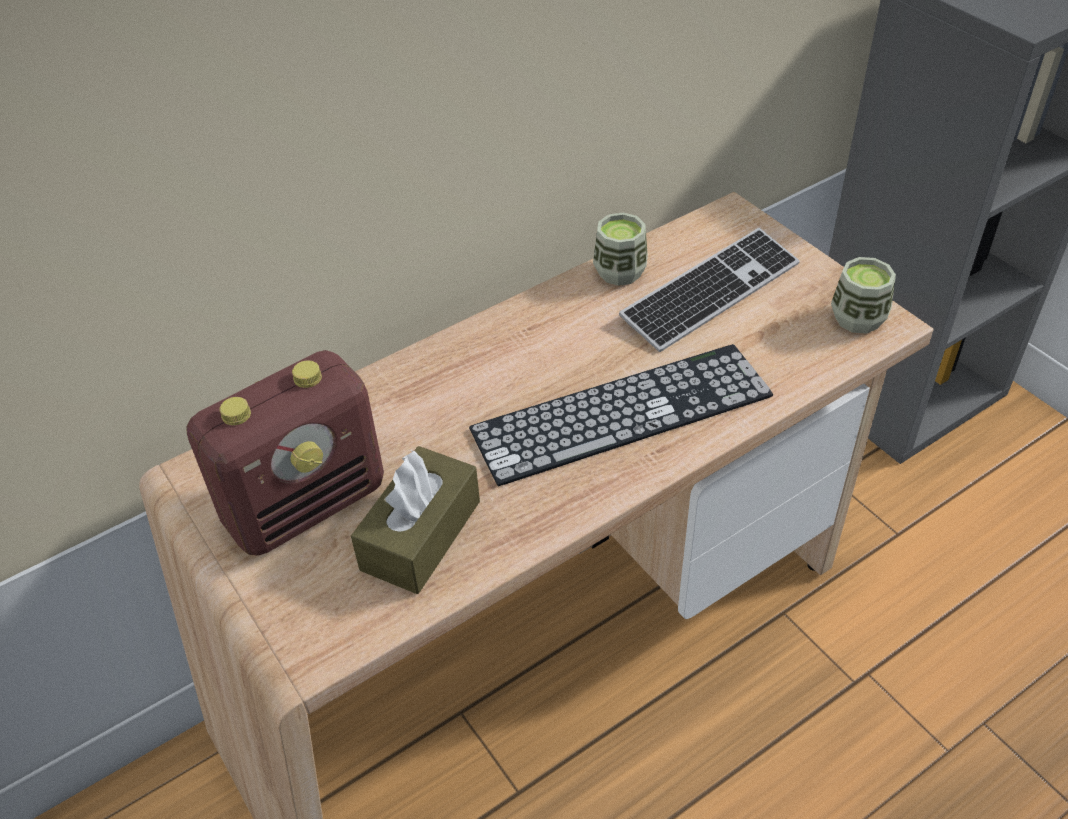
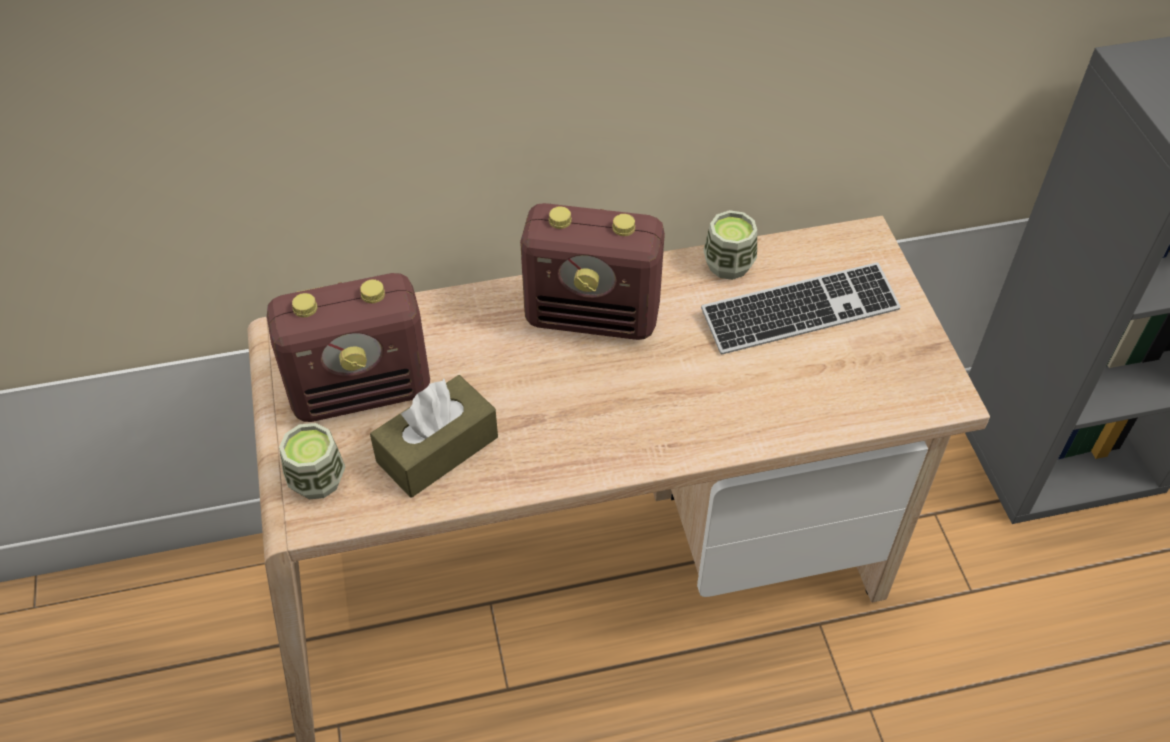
camera: 20 degrees right, 5 degrees up
keyboard [469,344,773,486] -> none
cup [831,257,896,334] -> cup moved to [279,423,345,499]
none -> radio [520,203,665,340]

